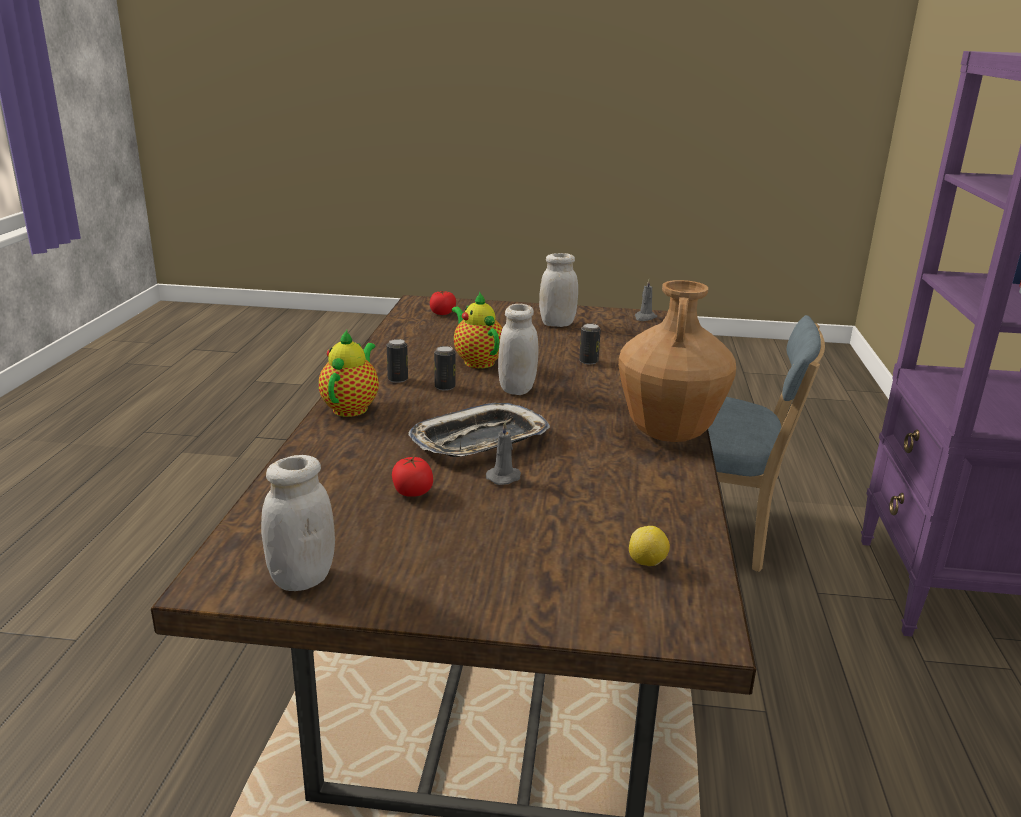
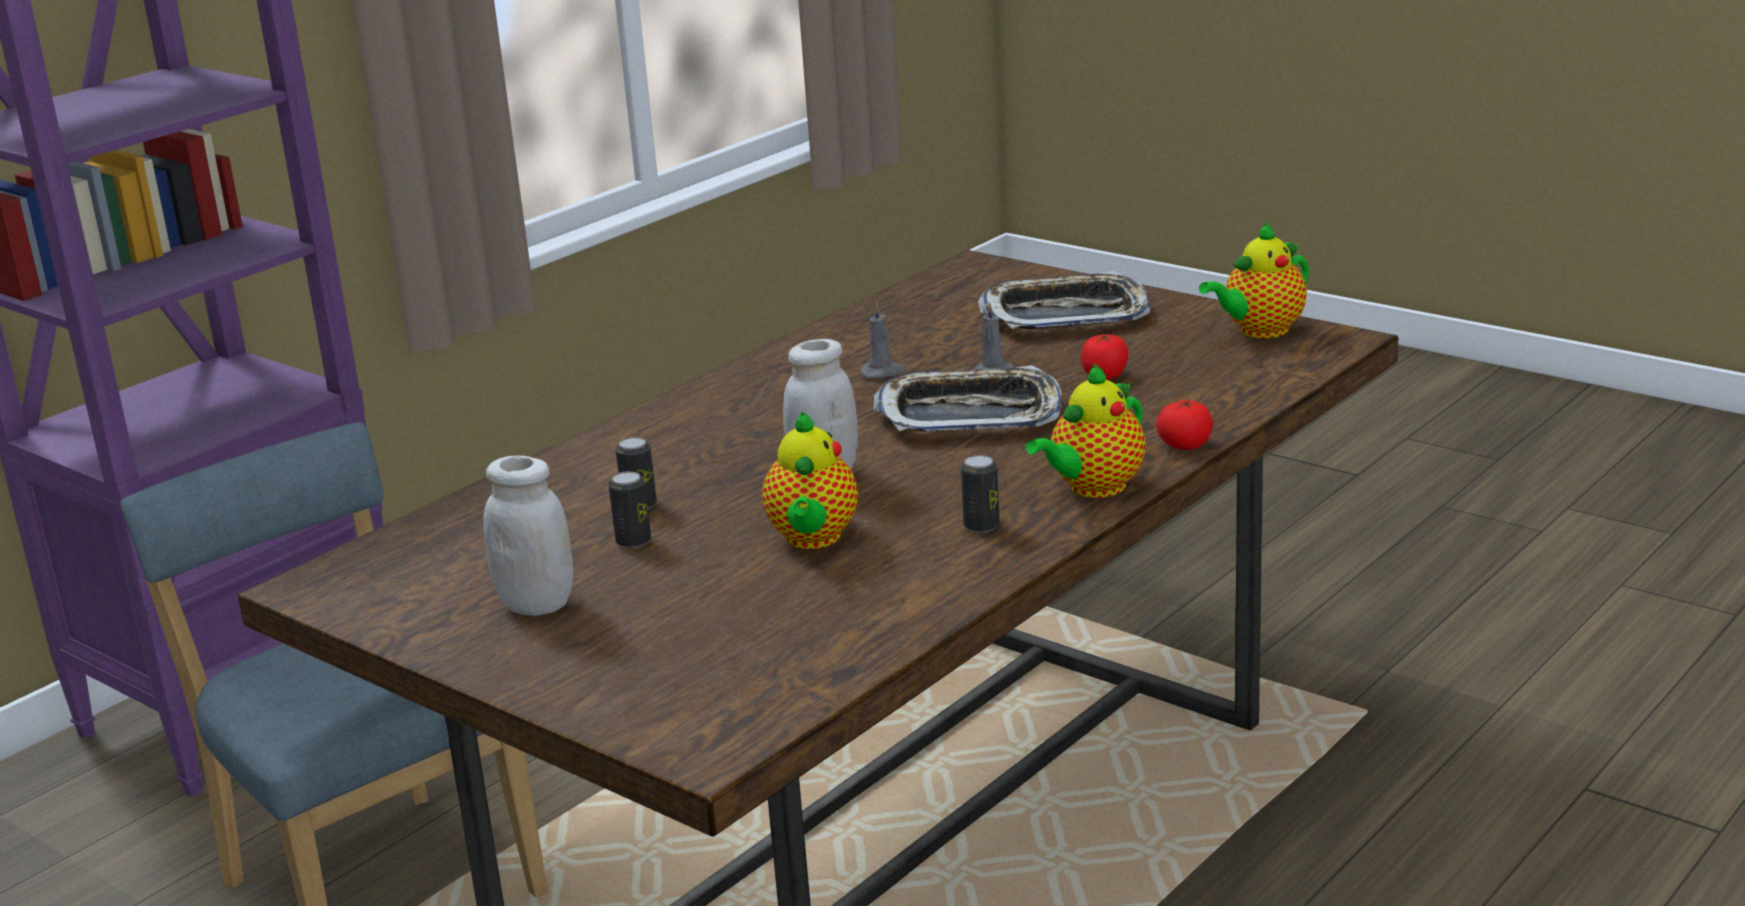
camera: 145 degrees left, 0 degrees up
white jar [261,455,335,591] -> teapot [1199,222,1309,338]
tomato [430,291,456,315] -> tomato moved to [1156,399,1213,450]
can [434,346,455,391] -> can moved to [608,471,651,548]
brown vase [618,280,736,442] -> none
lemon [629,526,670,566] -> none
grey candle [635,278,657,321] -> grey candle moved to [860,303,905,379]
none -> tray [978,271,1150,329]

